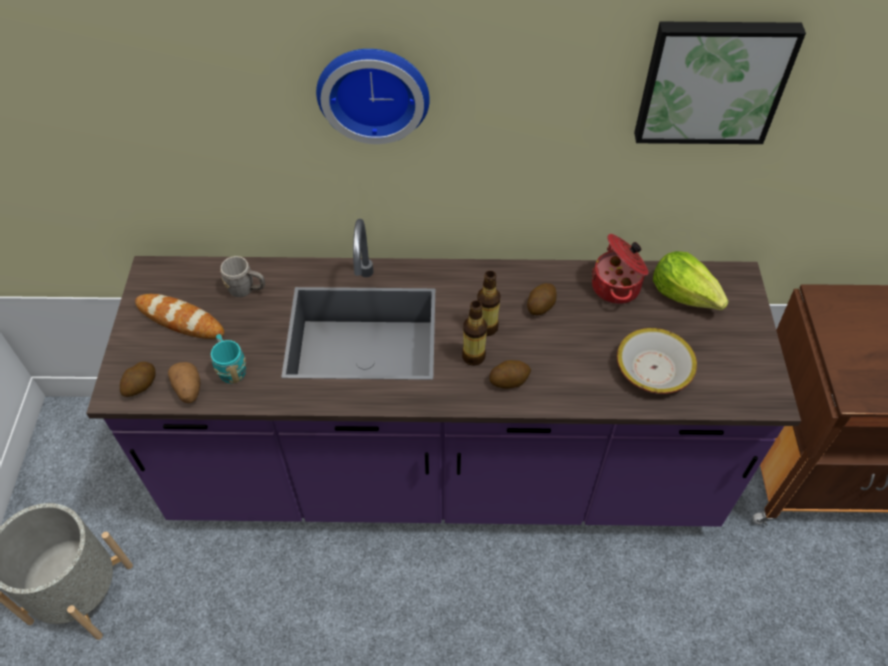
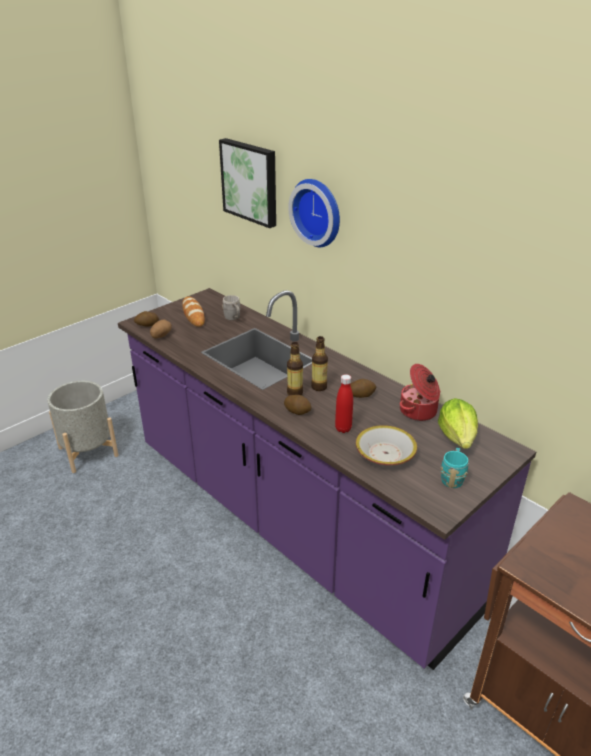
camera: 45 degrees right, 20 degrees down
turquoise mug [211,334,246,383] -> turquoise mug moved to [441,448,468,488]
picture [634,22,806,144] -> picture moved to [219,138,276,228]
none -> red bottle [335,374,353,433]

